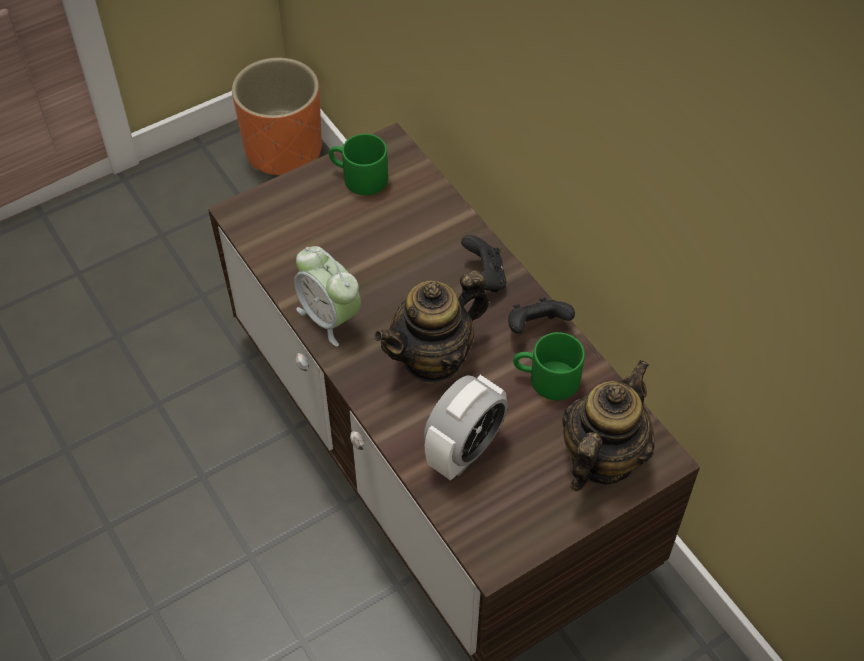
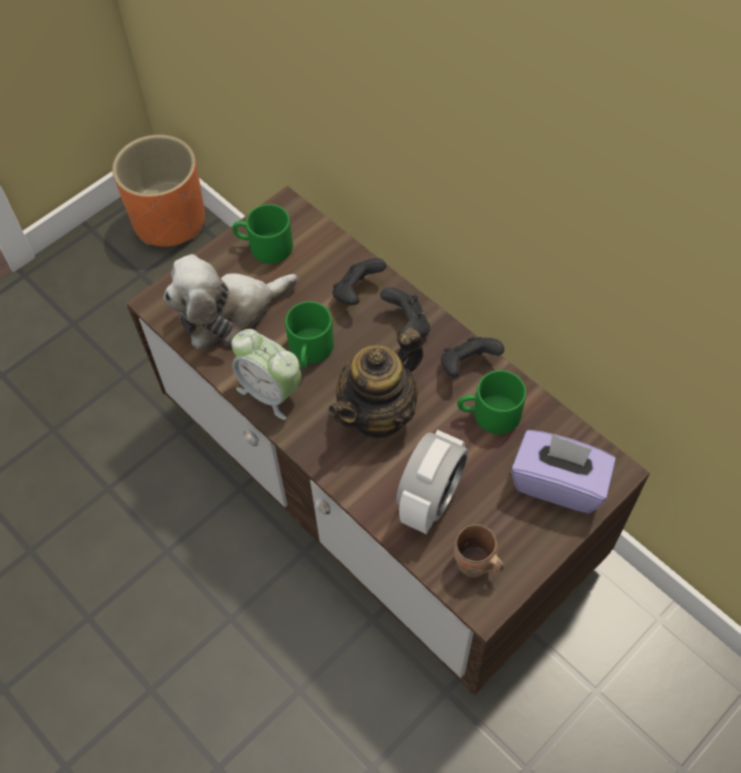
camera: 10 degrees left, 5 degrees up
teapot [562,360,655,491] -> purple tissue box [511,430,616,513]
none -> plush toy [164,254,298,350]
none -> green mug [285,301,334,369]
none -> black game controller [332,258,386,305]
none -> brown mug [454,524,504,577]

